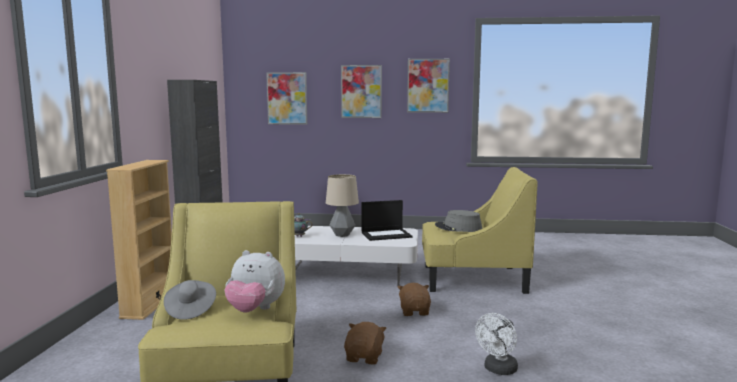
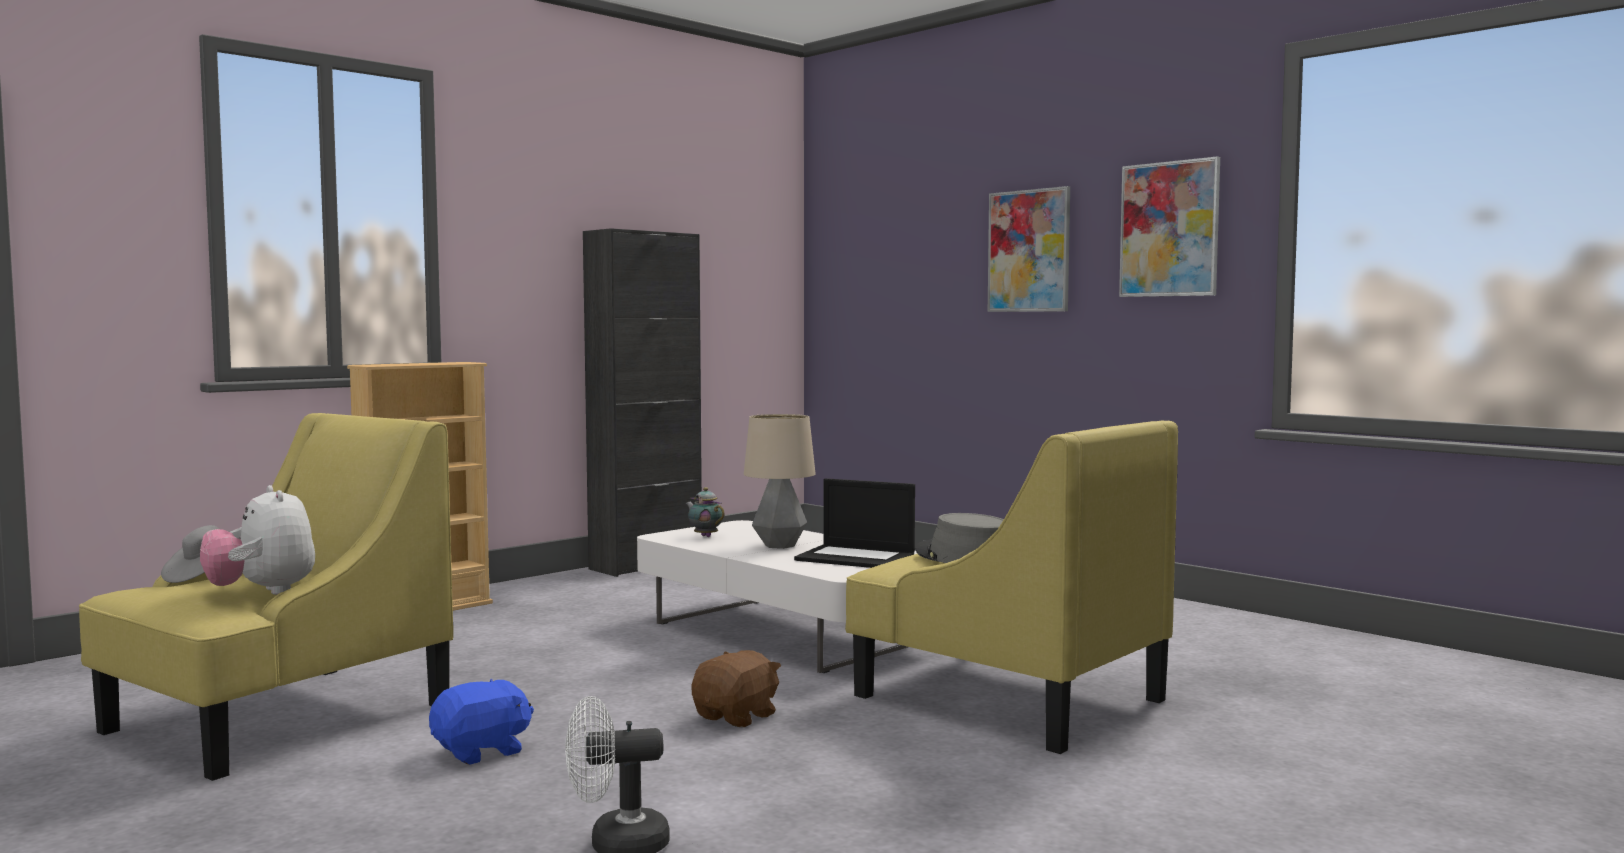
camera: 40 degrees right, 5 degrees down
picture [266,72,307,125] -> none
brown plush toy [344,322,387,365] -> blue plush toy [429,679,534,765]

